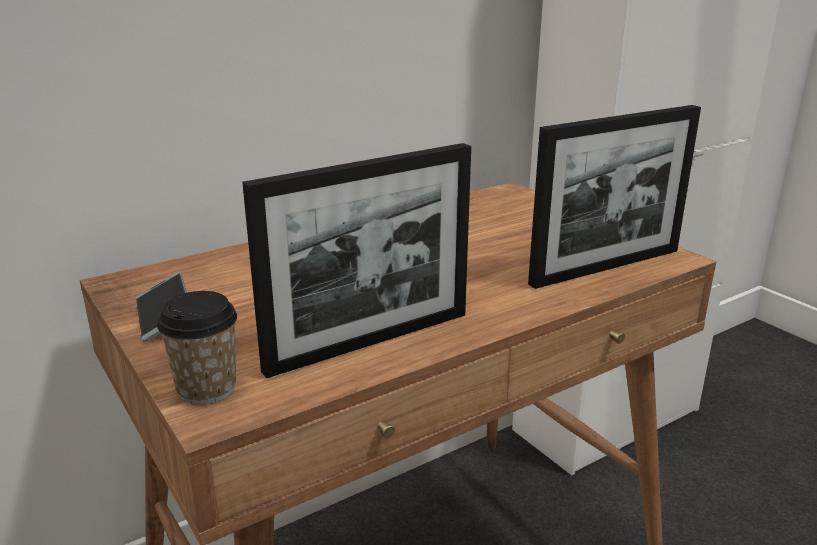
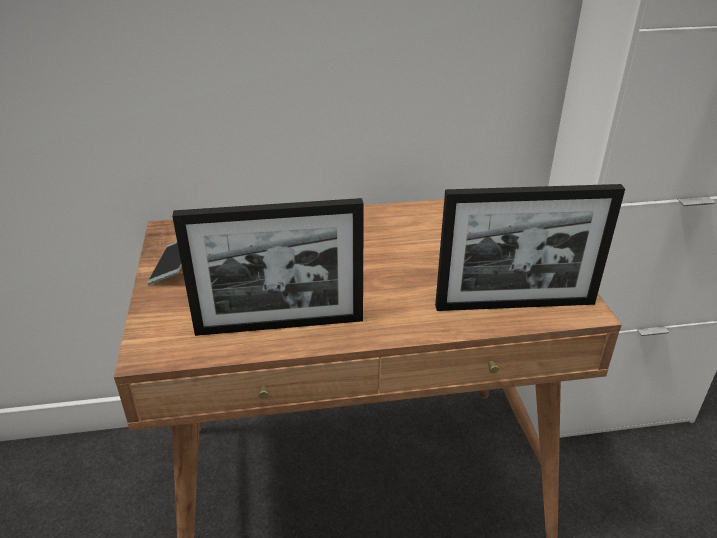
camera: 25 degrees right, 10 degrees up
cup [157,291,237,405] -> none

